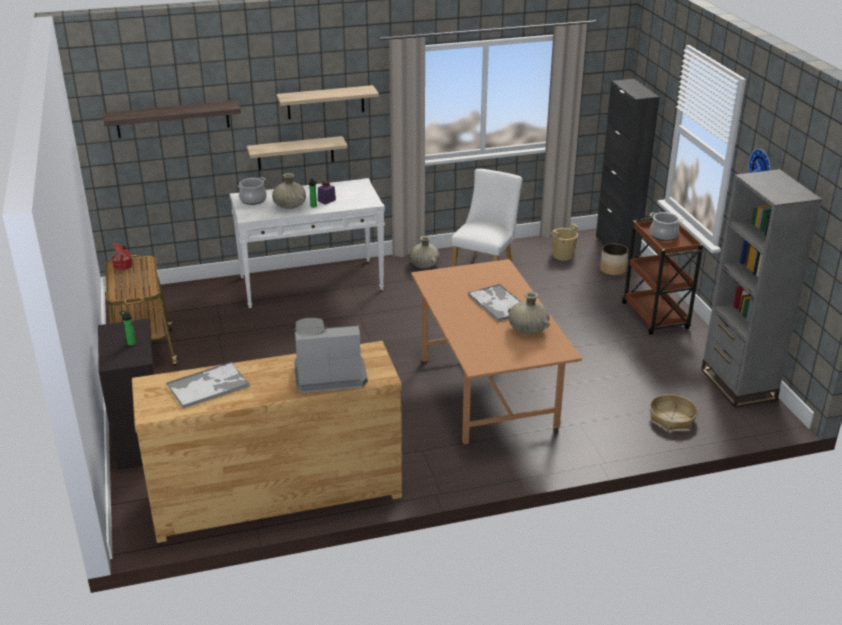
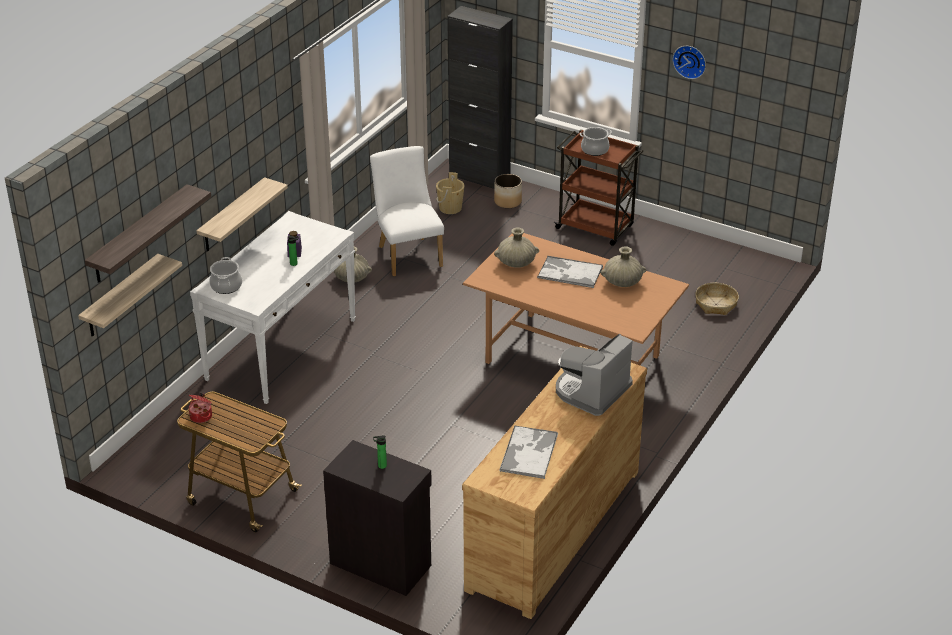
camera: 45 degrees left, 5 degrees up
beige vase [272,173,306,209] -> beige vase moved to [494,227,539,268]
shelf [276,85,379,119] -> shelf moved to [78,254,182,337]
grey bookcase [701,169,822,408] -> none

